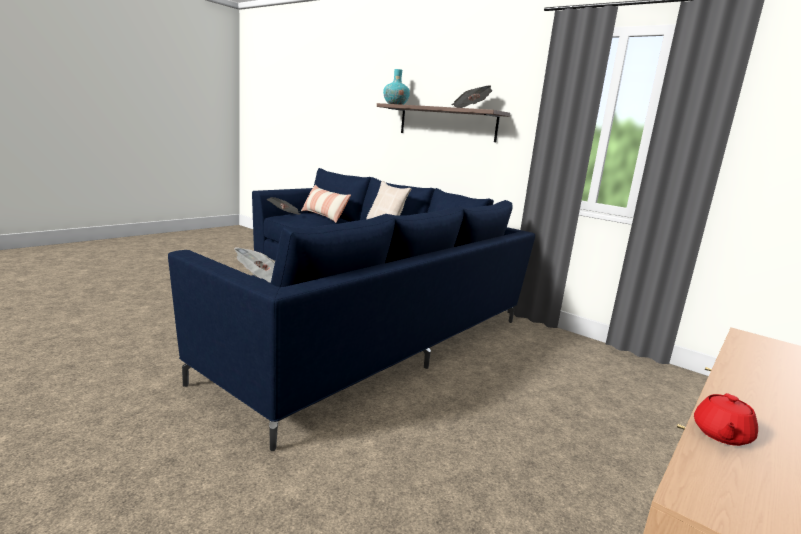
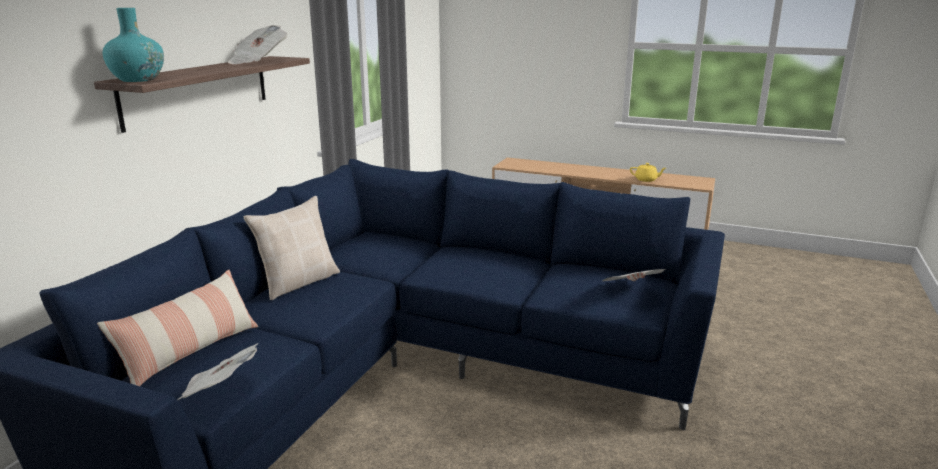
camera: 105 degrees left, 5 degrees up
red teapot [694,393,758,446] -> yellow teapot [630,163,666,182]

